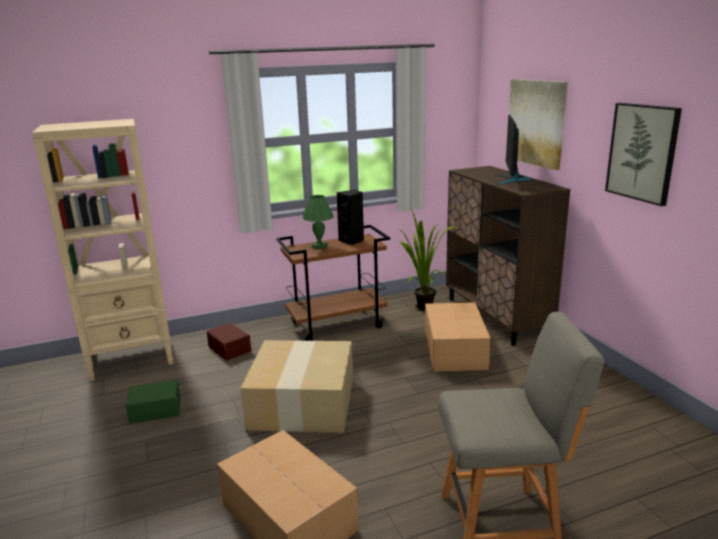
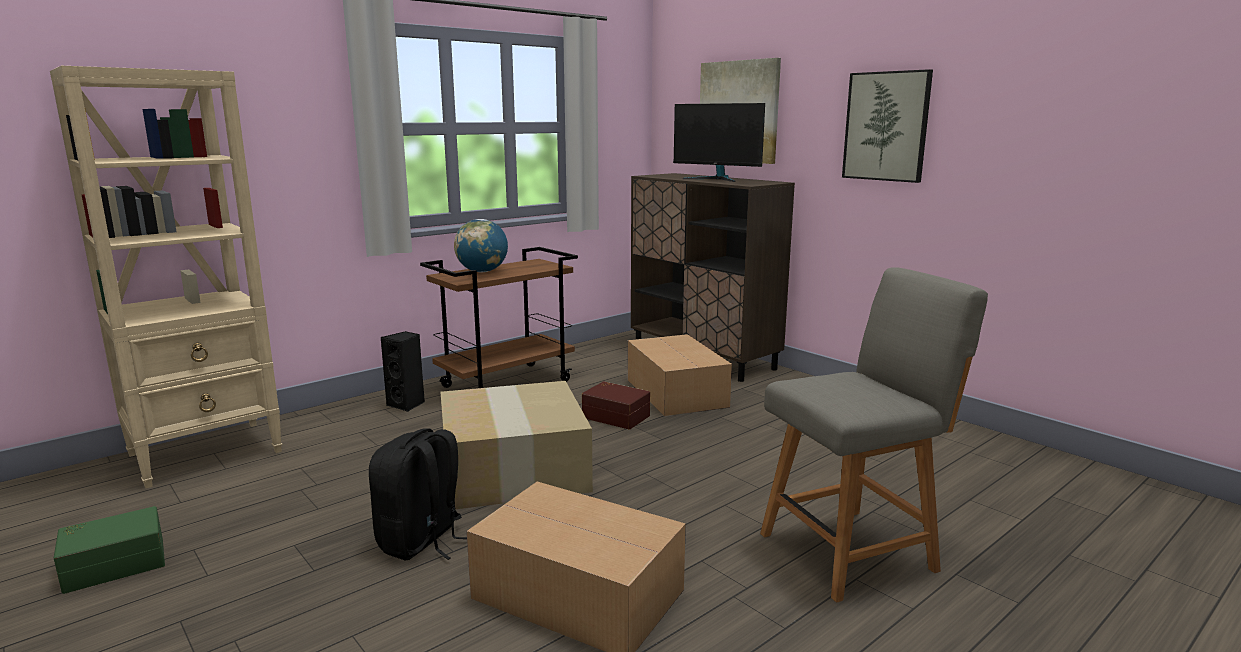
camera: 20 degrees left, 5 degrees down
green storage box [125,380,181,424] -> green storage box moved to [54,506,165,594]
brown storage box [207,322,251,361] -> brown storage box moved to [582,381,650,429]
green table lamp [302,195,334,249] -> globe [454,219,508,272]
black speaker [337,190,364,245] -> black speaker moved to [381,331,425,412]
potted plant [399,206,454,311] -> none
monitor [494,115,531,185] -> monitor turned 45 degrees counterclockwise [673,103,765,182]
none -> black backpack [369,428,467,560]

